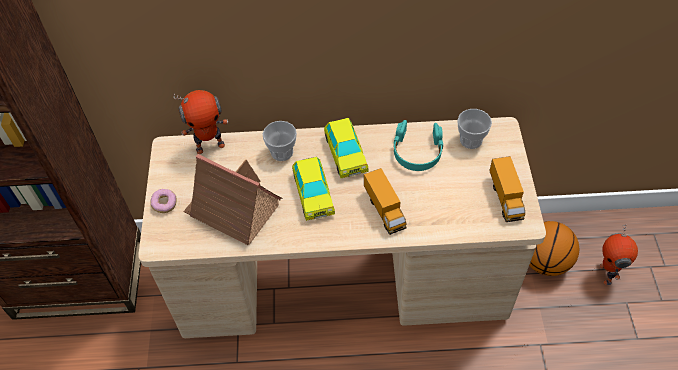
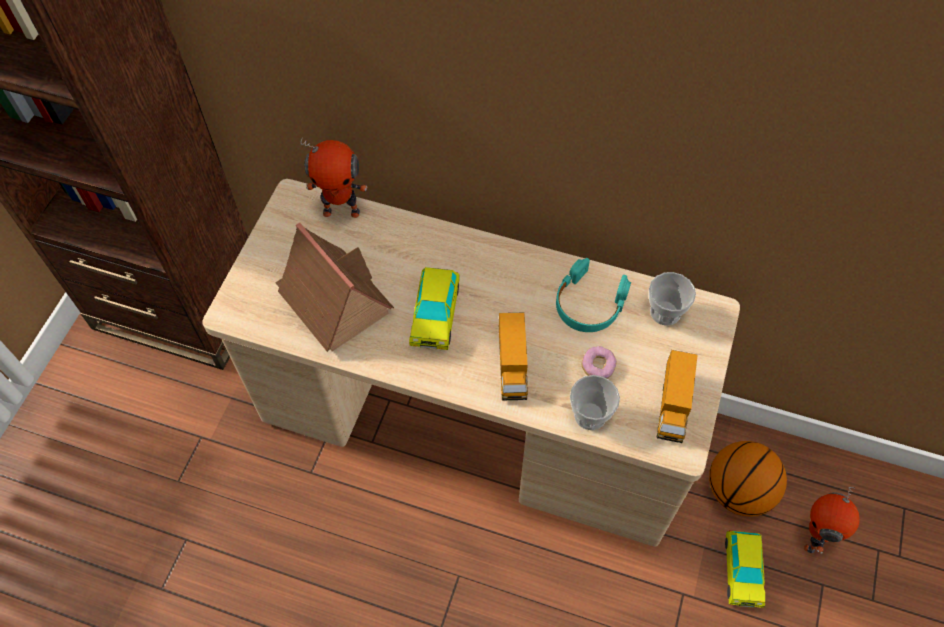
camera: 20 degrees right, 5 degrees up
donut [151,189,177,213] -> donut moved to [581,346,617,379]
cup [262,121,297,161] -> cup moved to [570,375,620,430]
toy car [324,118,368,178] -> toy car moved to [725,530,765,608]

